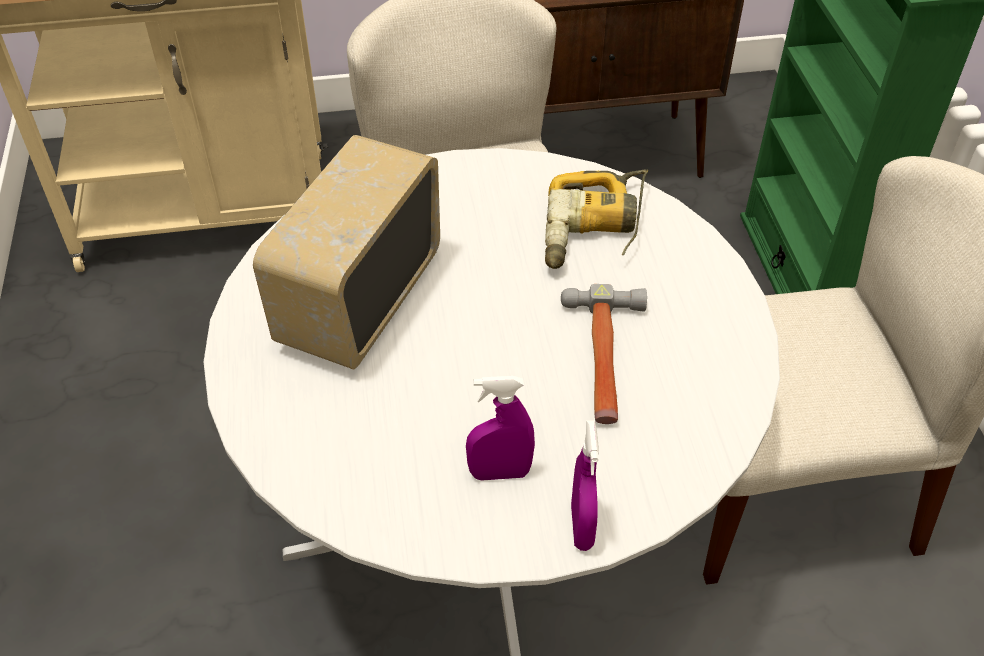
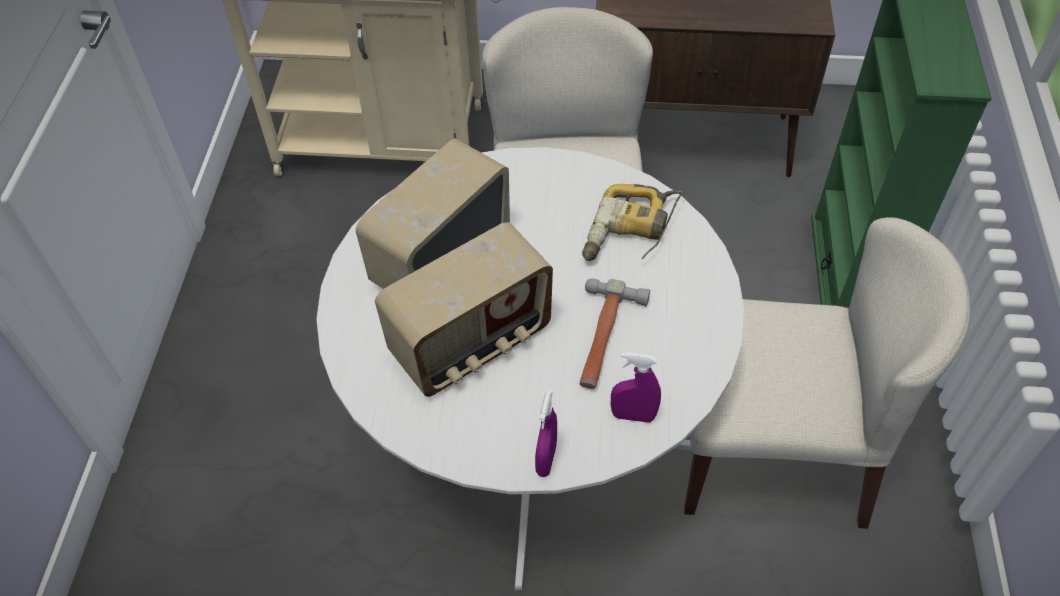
camera: 15 degrees right, 5 degrees up
purple spray bottle [466,376,535,480] -> purple spray bottle moved to [611,352,661,423]
none -> radio [375,223,553,397]

